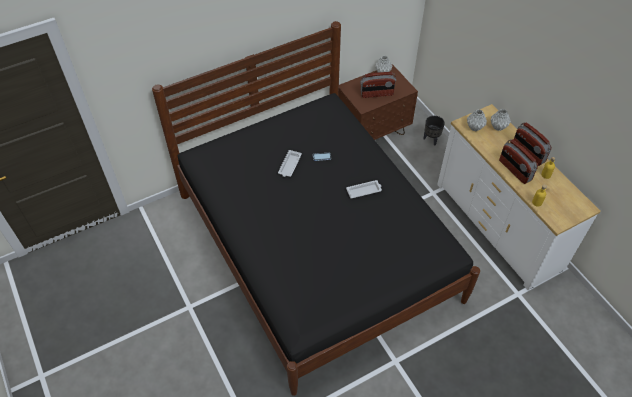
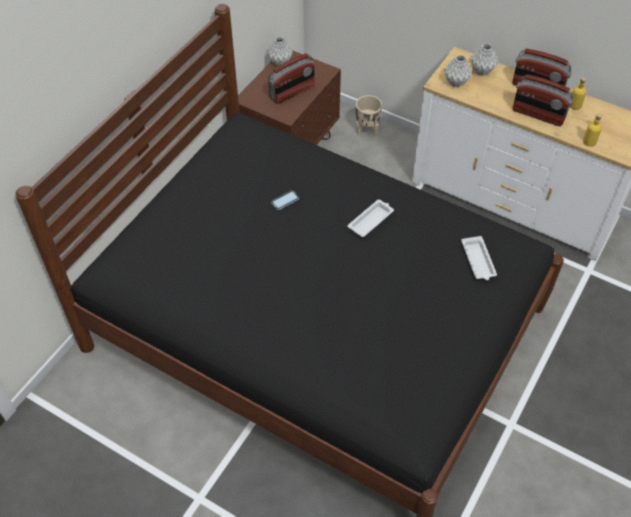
camera: 30 degrees left, 0 degrees up
white tray [278,150,302,177] -> white tray moved to [461,236,497,280]
black planter [423,116,445,146] -> beige planter [356,95,382,136]

